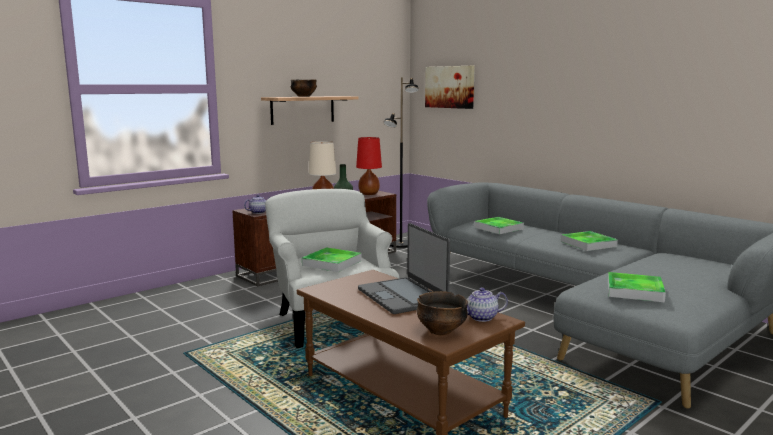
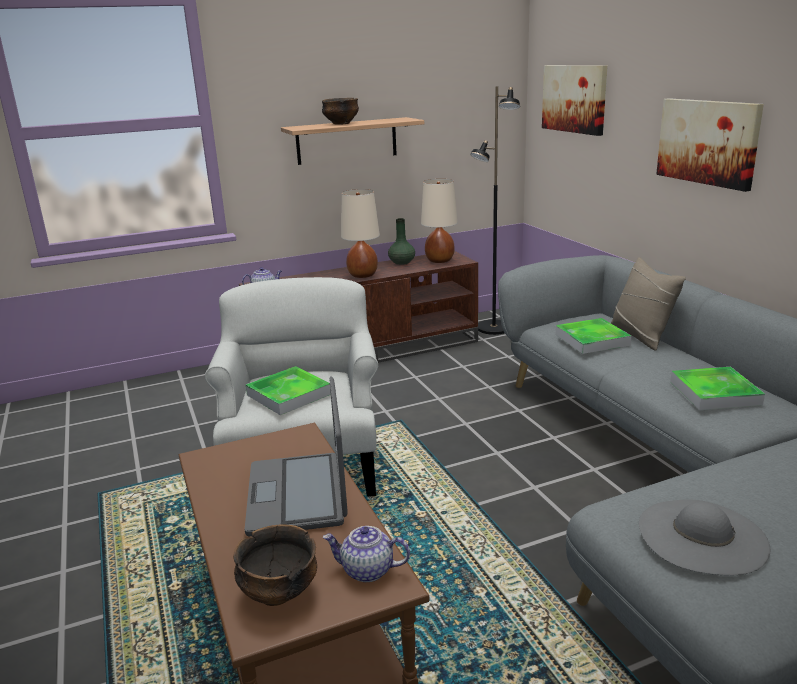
camera: 20 degrees right, 10 degrees up
red table lamp [356,137,382,195] -> beige table lamp [421,179,458,263]
tray [608,272,666,302] -> grey hat [639,499,770,576]
none -> beige pillow [611,257,686,351]
none -> picture [656,98,764,192]

